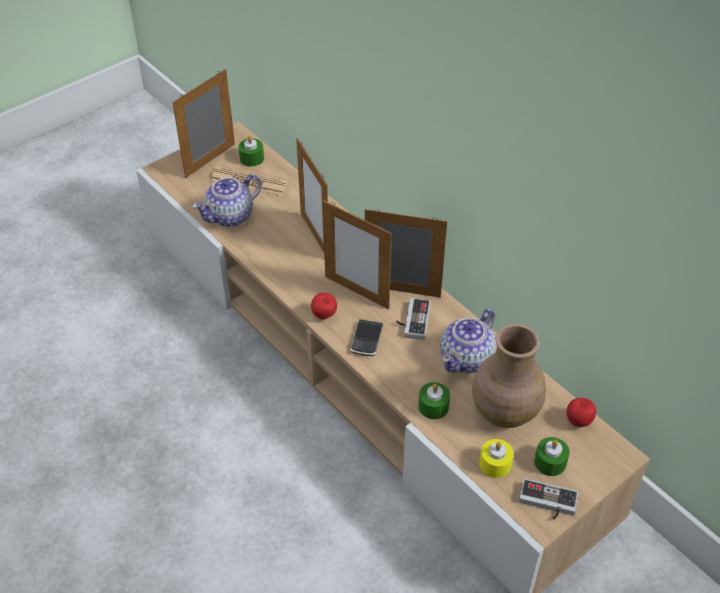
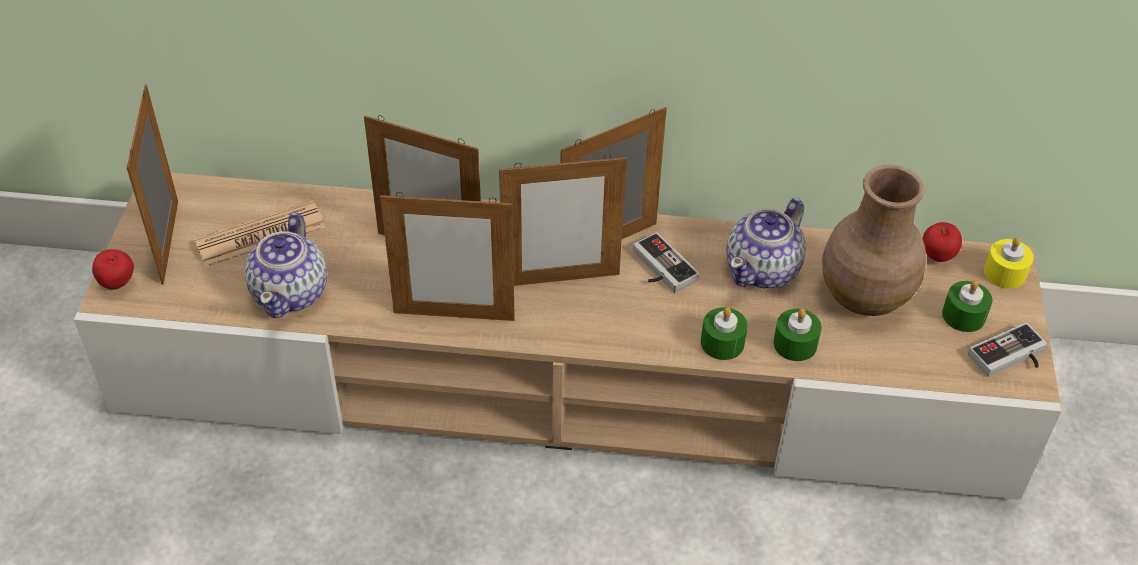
camera: 45 degrees left, 0 degrees up
green candle [238,135,264,167] -> green candle moved to [701,307,748,360]
apple [311,293,337,319] -> apple moved to [92,249,134,290]
phone [351,319,383,356] -> none
teapot [440,309,496,373] -> teapot turned 45 degrees clockwise [726,198,806,288]
yellow candle [479,439,514,478] -> yellow candle moved to [984,237,1034,289]
none -> picture frame [380,192,515,321]

